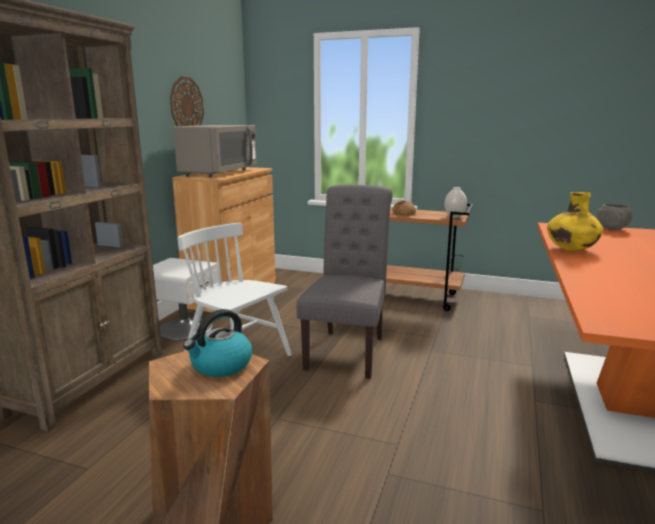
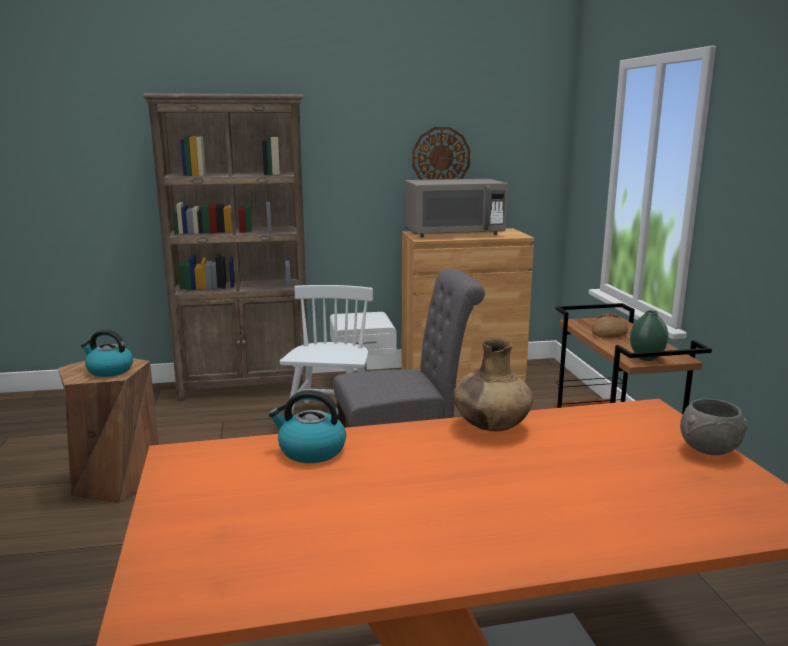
camera: 60 degrees right, 0 degrees up
white vase [444,187,467,218] -> green vase [630,310,668,361]
yellow vase [547,192,603,251] -> brown vase [453,339,533,431]
none -> kettle [269,390,346,463]

